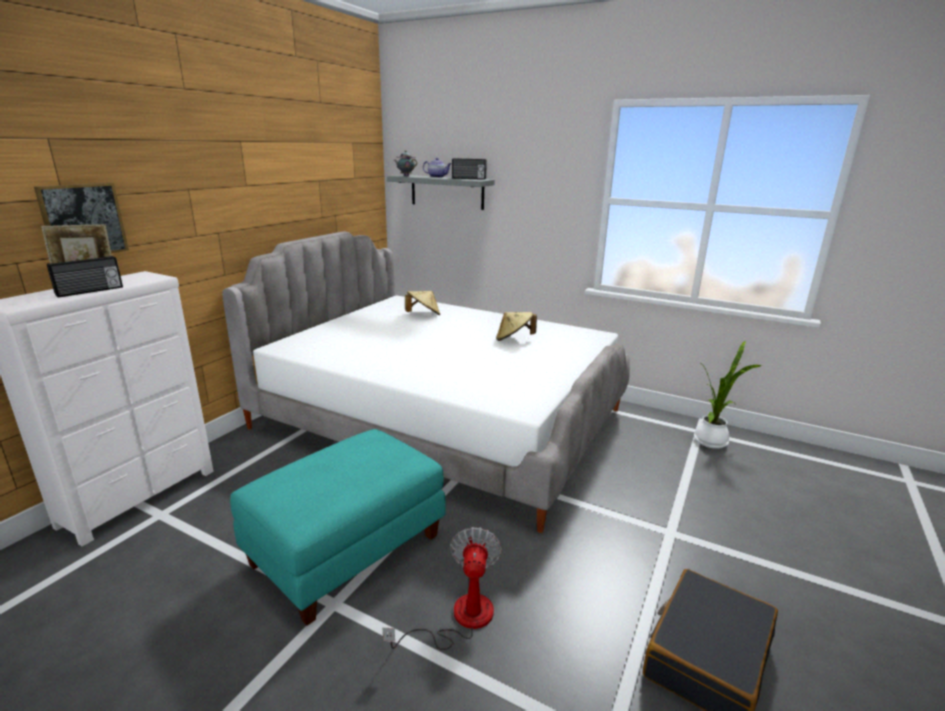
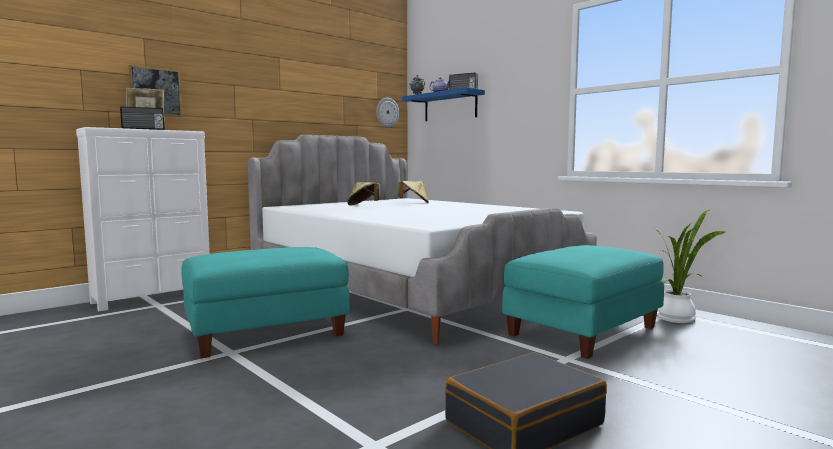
camera: 20 degrees right, 15 degrees down
fan [383,527,502,650] -> none
grey shelf [386,175,495,210] -> blue shelf [402,87,485,121]
beige hat [496,312,537,341] -> beige hat moved to [347,182,380,205]
none -> wall clock [376,98,399,127]
none -> turquoise ottoman [502,245,664,359]

